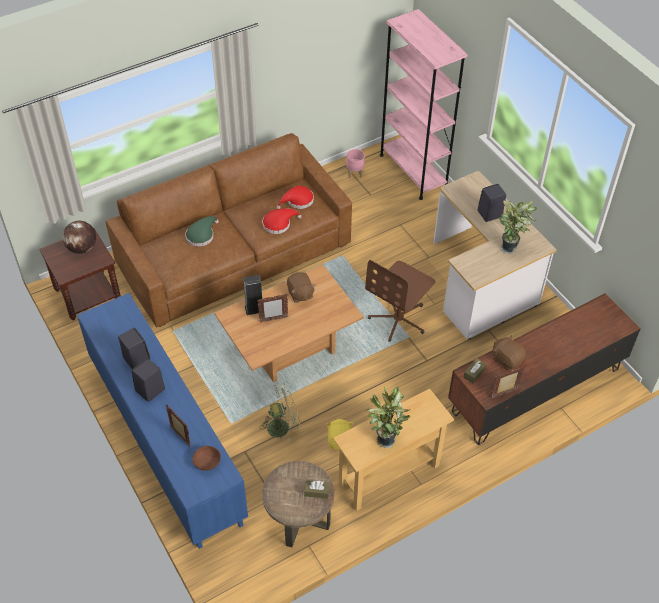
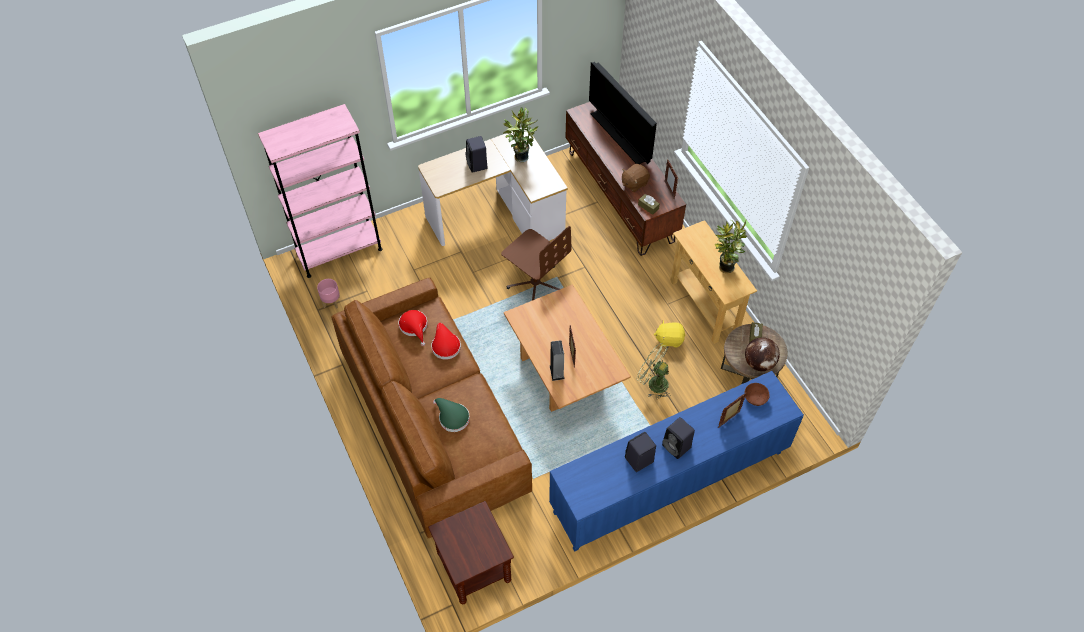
camera: 85 degrees left, 5 degrees up
globe [62,221,96,254] -> globe moved to [745,337,780,371]
green fan [260,384,300,442] -> green fan turned 45 degrees counterclockwise [637,343,671,399]
brown plush toy [287,272,315,303] -> none
none -> television [589,62,657,164]

